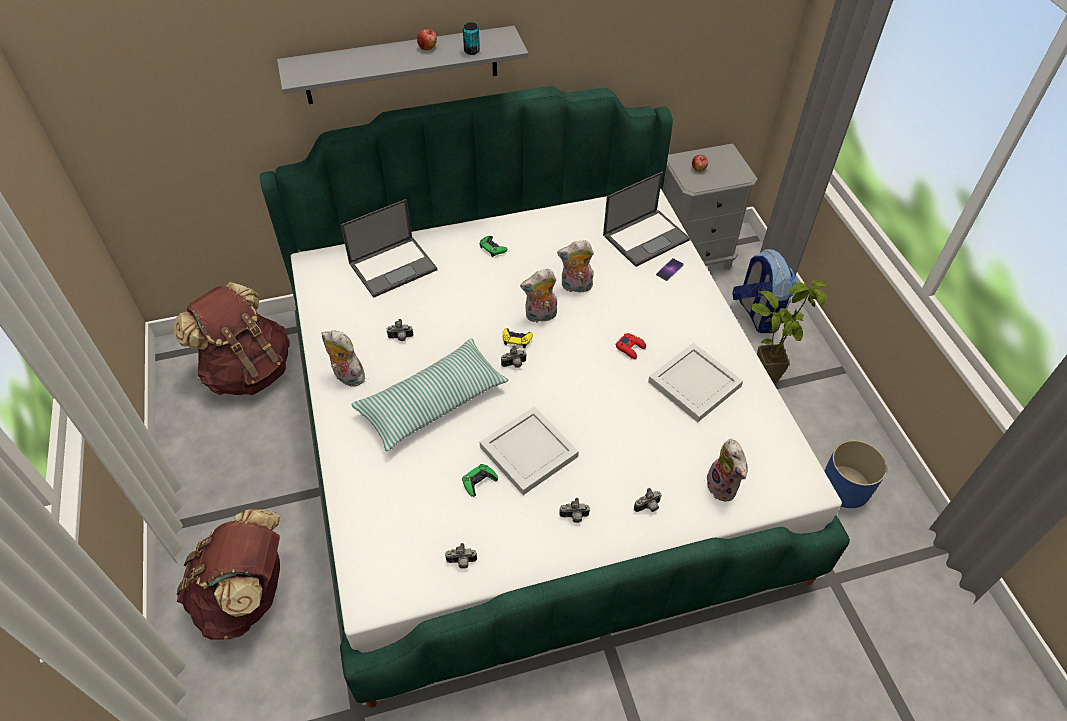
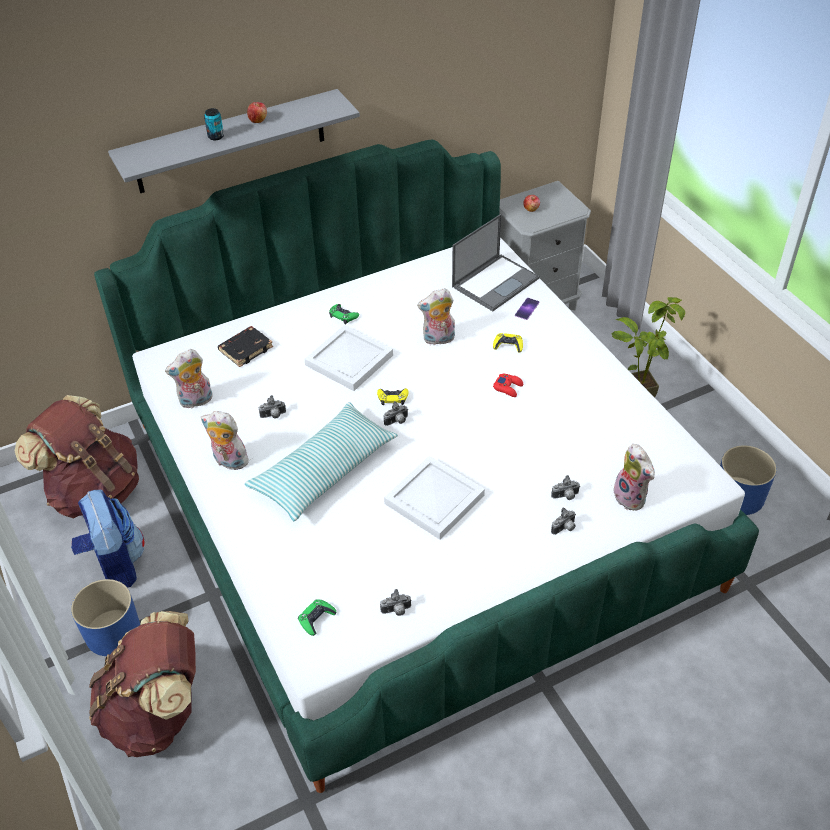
camera: 10 degrees left, 5 degrees down
laptop [341,199,437,298] -> black book [218,326,273,367]
green game controller [462,464,498,497] -> green game controller moved to [298,599,336,636]
can [463,22,480,55] -> can moved to [204,108,224,140]
plush toy [520,269,557,323] -> plush toy moved to [165,349,212,409]
camera [559,498,590,523] -> camera moved to [551,475,580,500]
white tray [648,343,743,422] -> white tray moved to [304,325,393,391]
backpack [732,249,797,333] -> backpack moved to [71,490,145,588]
none -> blue planter [71,579,140,656]
none -> yellow game controller [493,333,523,353]

